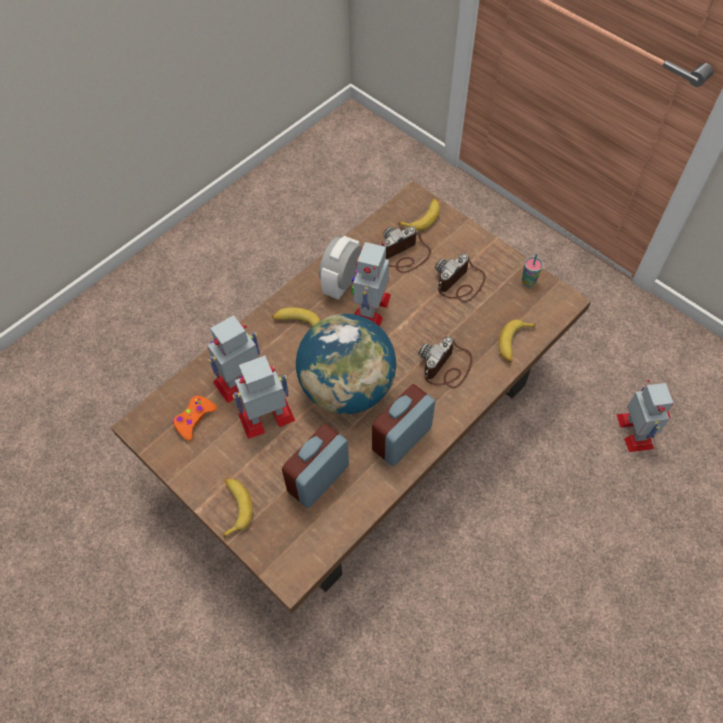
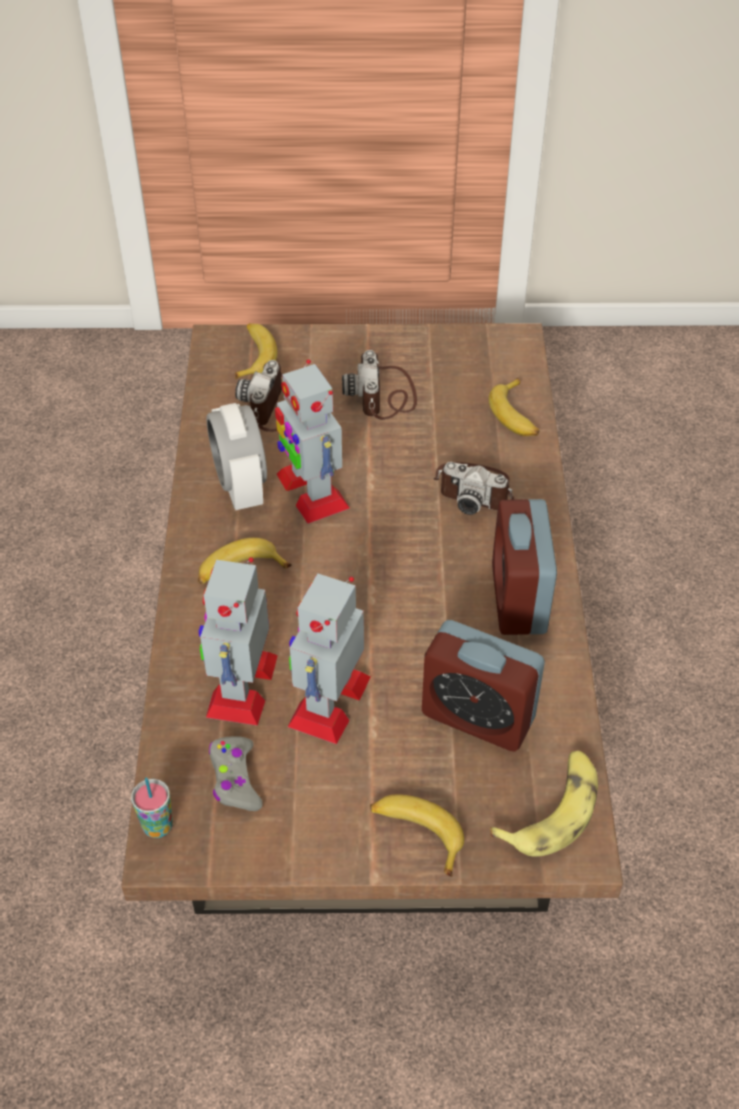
camera: 45 degrees left, 10 degrees down
orange game controller [172,395,217,441] -> grey game controller [209,736,263,811]
alarm clock [282,424,349,508] -> alarm clock turned 60 degrees counterclockwise [422,620,545,752]
globe [296,314,396,414] -> none
camera [419,336,473,388] -> camera turned 60 degrees counterclockwise [433,462,515,515]
cup [522,254,543,287] -> cup moved to [131,777,173,838]
toy robot [617,380,673,452] -> none
none -> banana [490,750,598,857]

